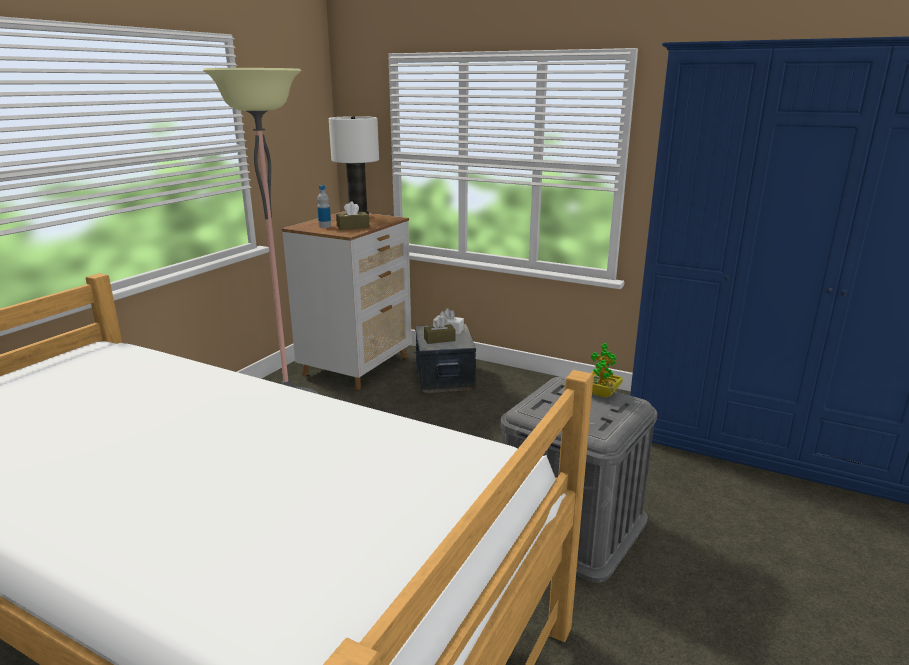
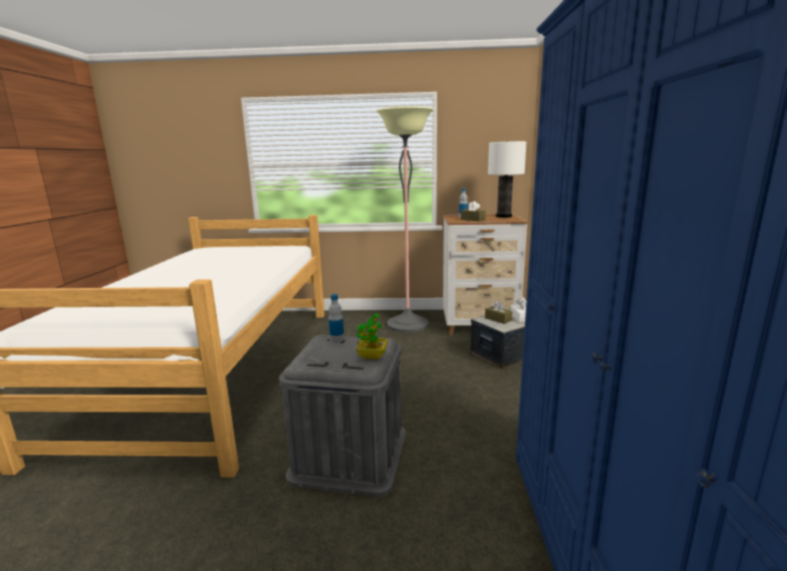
camera: 65 degrees right, 5 degrees down
none -> bottle [329,294,344,343]

